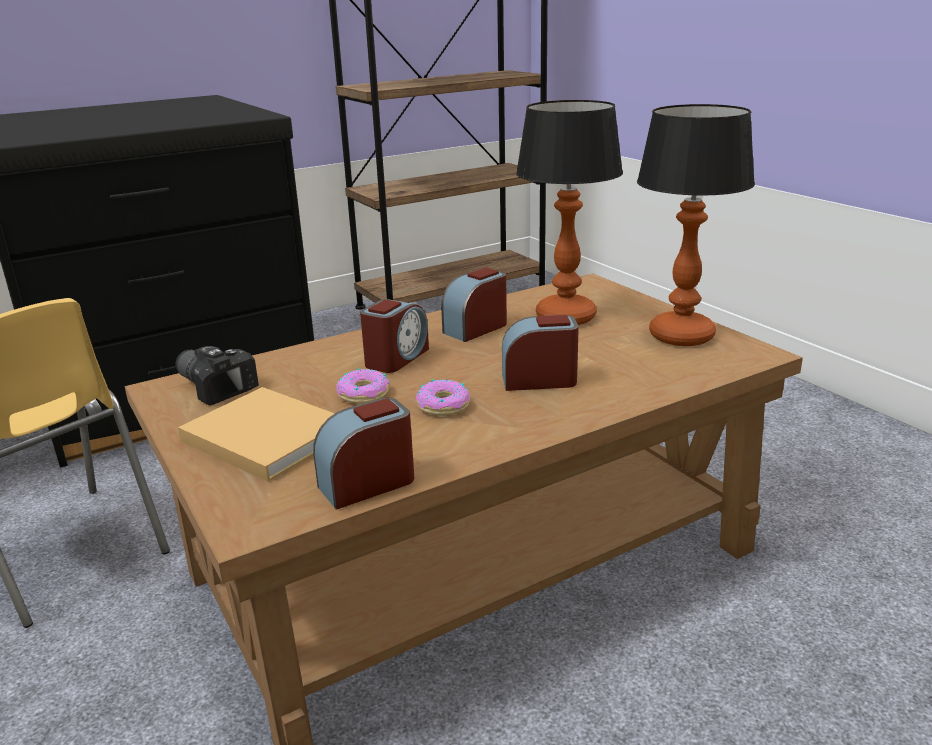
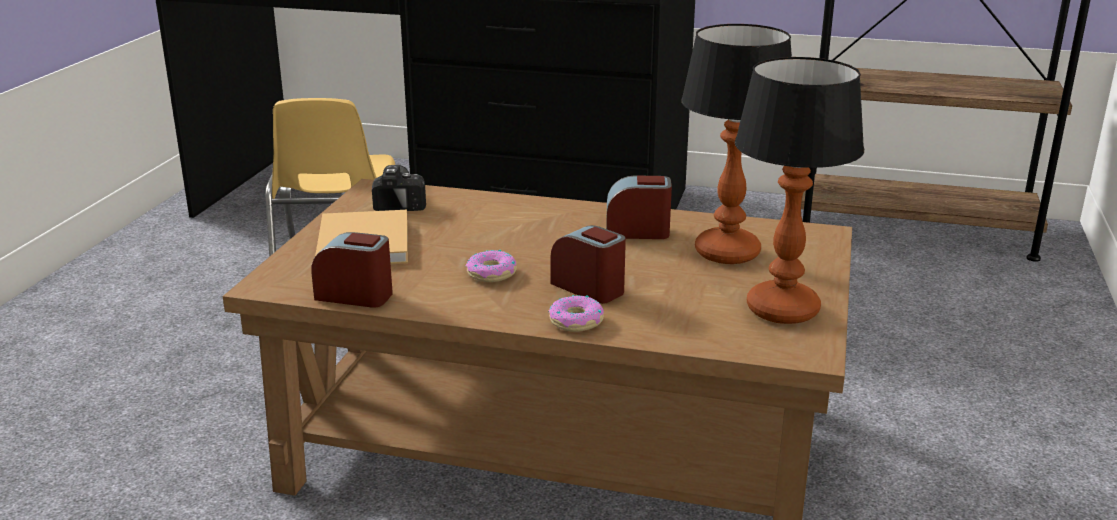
camera: 45 degrees right, 0 degrees up
donut [336,368,390,404] -> donut moved to [548,295,604,332]
alarm clock [360,299,429,373] -> none

